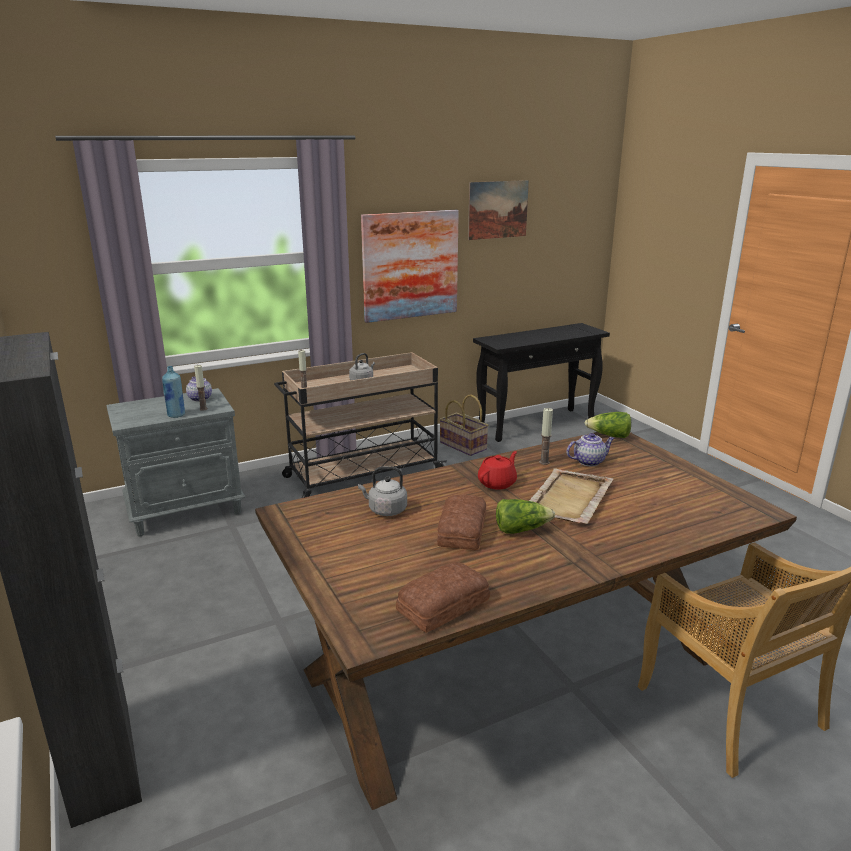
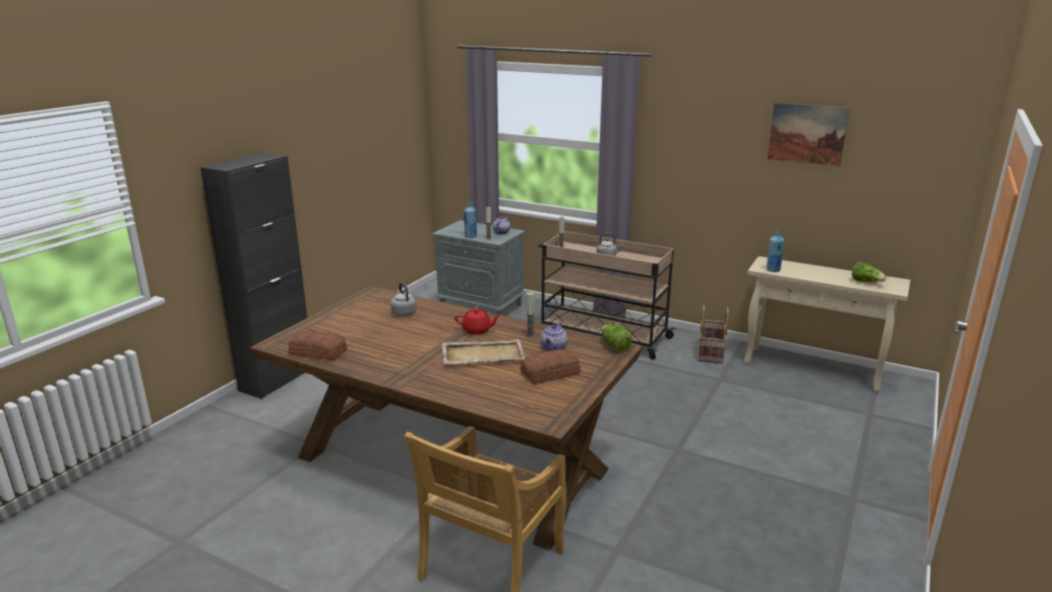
camera: 55 degrees right, 0 degrees up
picture [361,210,459,323] -> none
bread [437,494,486,550] -> bread moved to [520,349,581,384]
black console table [473,323,610,442] -> beige console table [744,256,910,393]
lettuce [496,499,555,534] -> lettuce moved to [852,262,887,282]
teapot [567,433,614,466] -> teapot turned 75 degrees clockwise [541,323,568,351]
none -> blue bottle [766,231,784,272]

